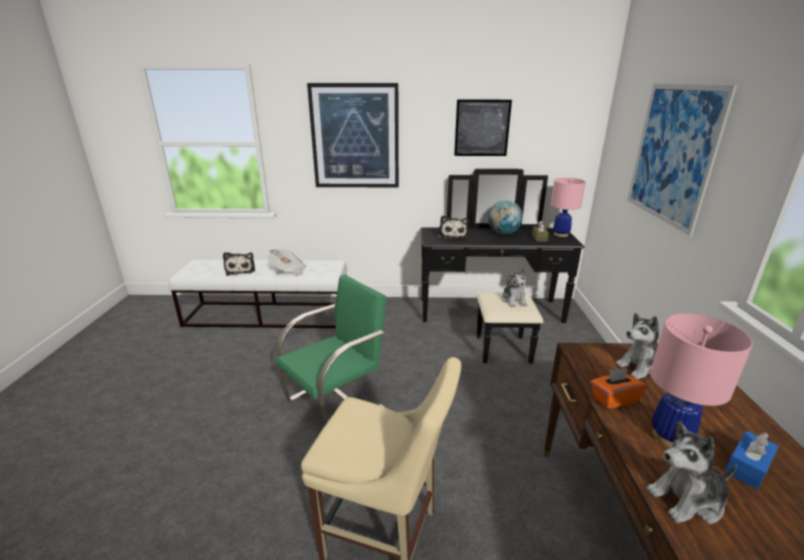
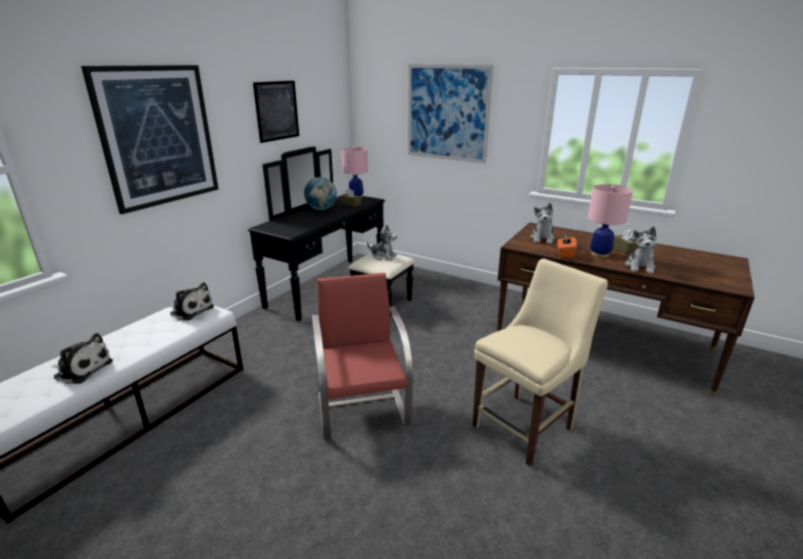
camera: 60 degrees left, 0 degrees up
newspaper [268,249,306,275] -> none
green chair [276,275,386,426] -> red chair [312,273,413,439]
plush toy [439,216,468,239] -> plush toy moved to [170,283,214,320]
blue tissue box [724,431,779,490] -> brown tissue box [613,229,639,254]

